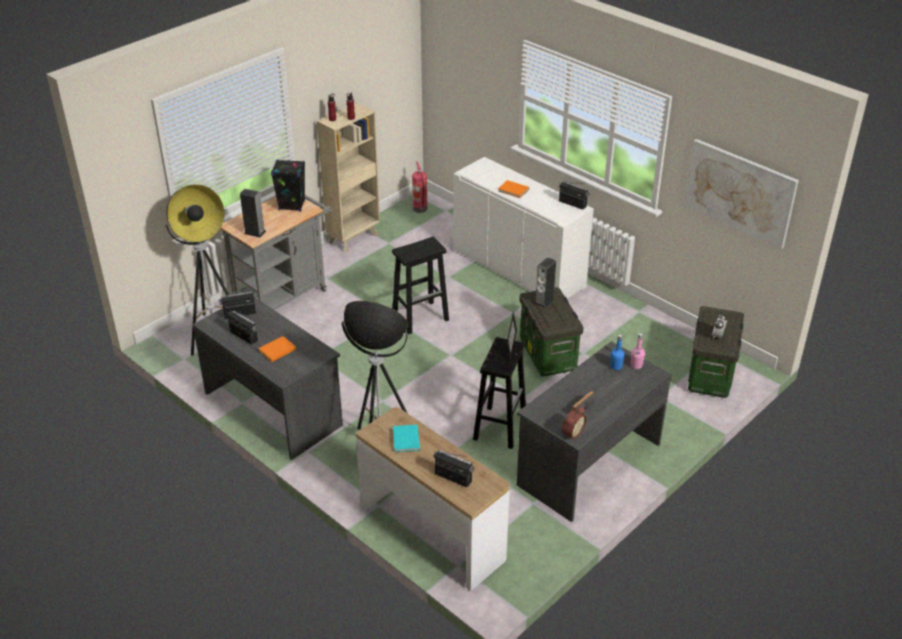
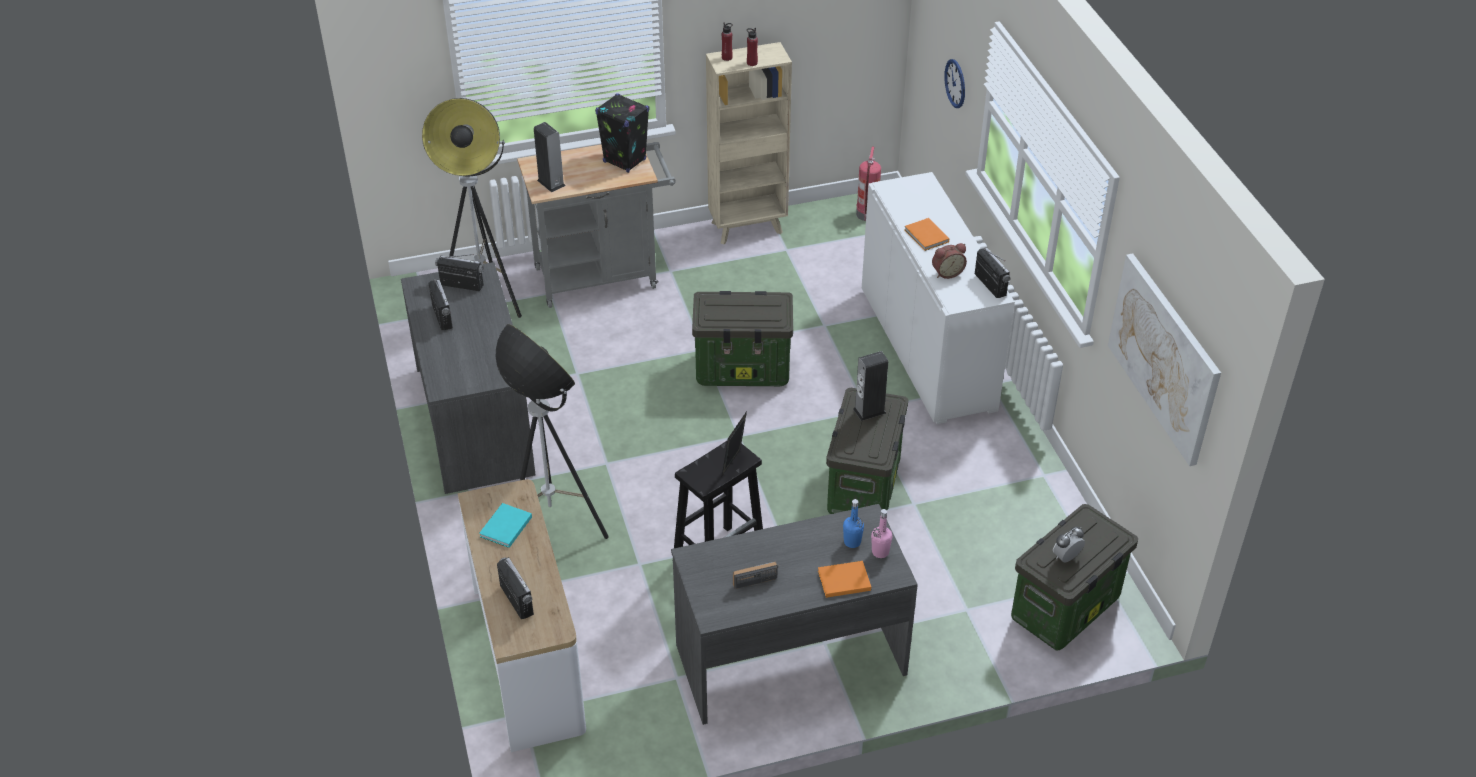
camera: 30 degrees right, 5 degrees up
orange book [258,336,296,362] -> orange book moved to [818,561,871,598]
black stool [392,237,449,334] -> storage box [692,291,793,386]
alarm clock [562,406,587,440] -> alarm clock moved to [932,243,967,279]
none -> wall clock [944,59,965,108]

